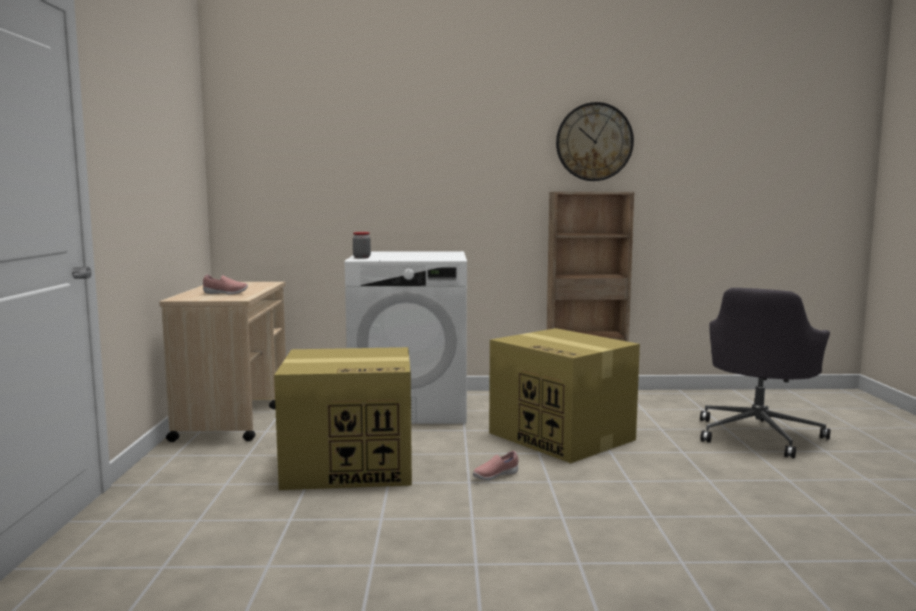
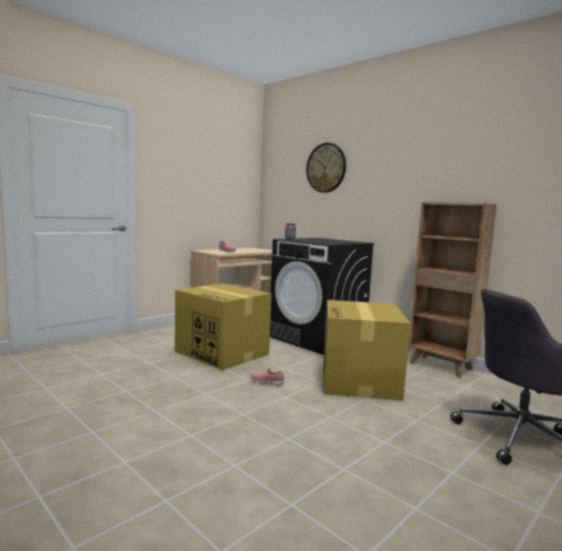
camera: 45 degrees right, 0 degrees up
white washing machine [345,251,467,424] -> black washing machine [270,238,375,355]
wall clock [556,102,634,181] -> wall clock moved to [306,143,346,193]

